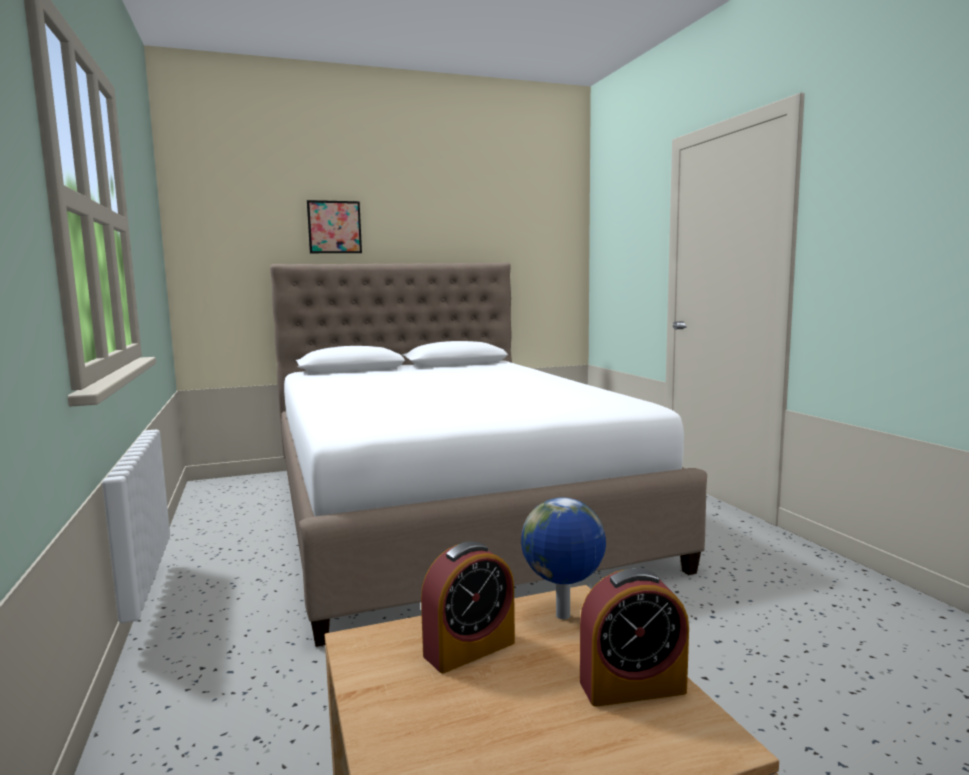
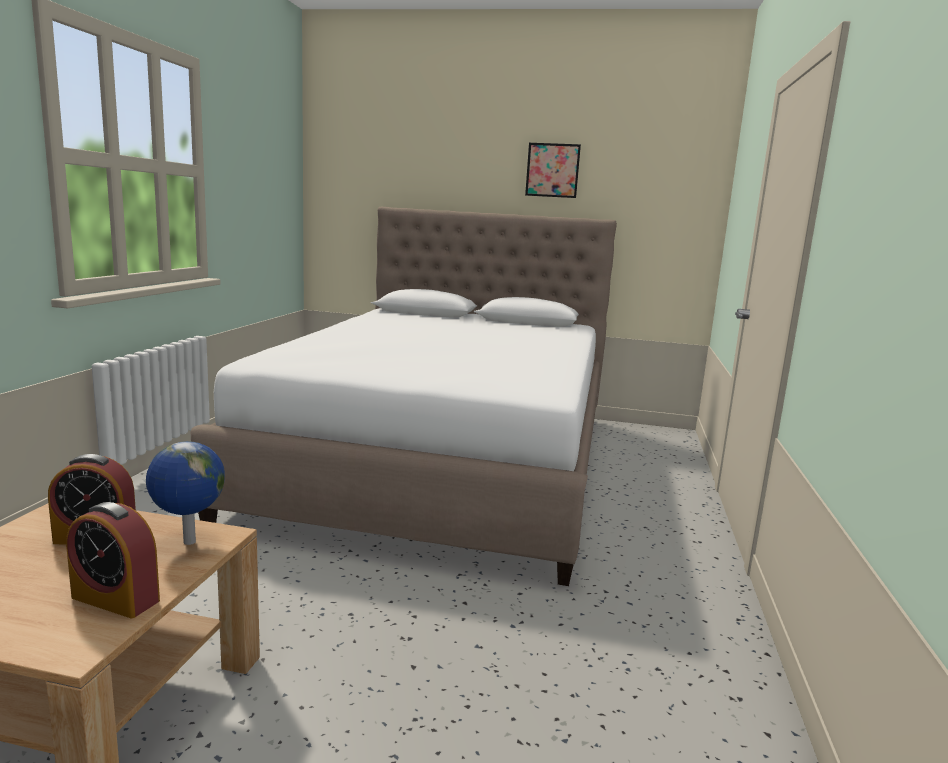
camera: 30 degrees right, 5 degrees up
picture [307,200,362,253] -> picture moved to [525,143,581,198]

